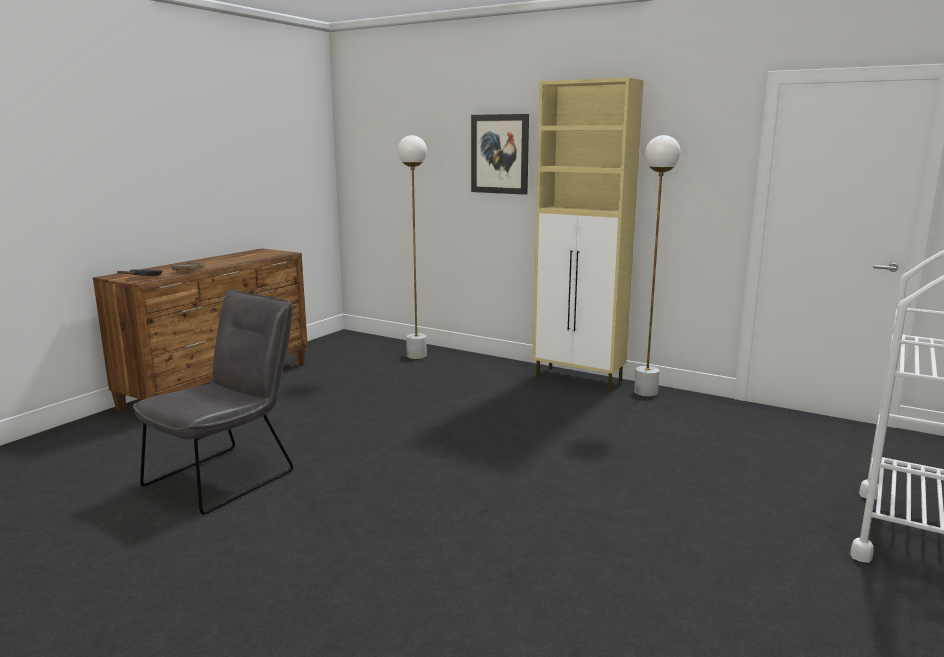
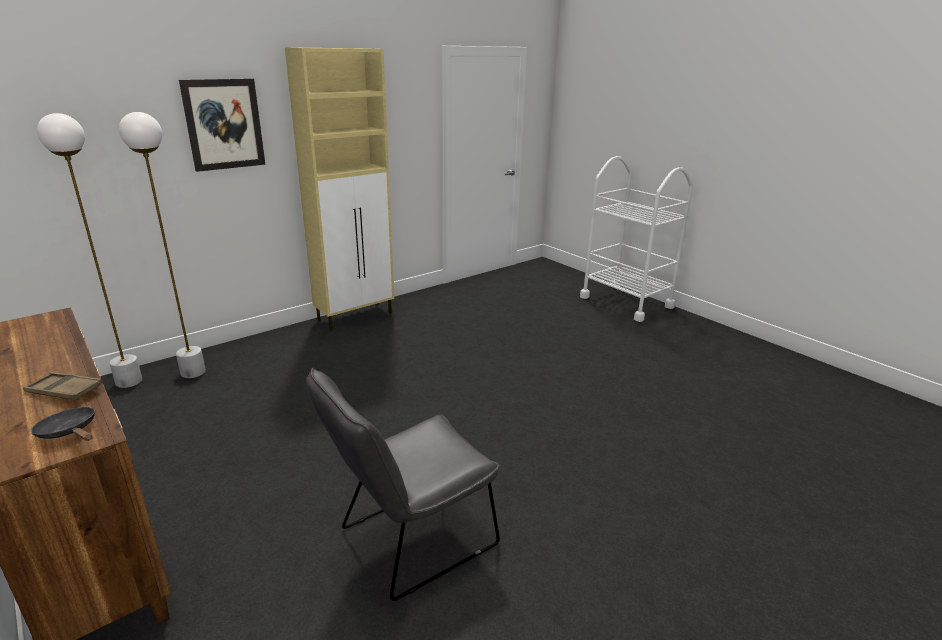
camera: 70 degrees left, 10 degrees up
grey chair [133,290,293,515] -> grey chair turned 90 degrees counterclockwise [306,367,500,601]
white floor lamp [634,135,681,396] -> white floor lamp moved to [37,113,142,388]

